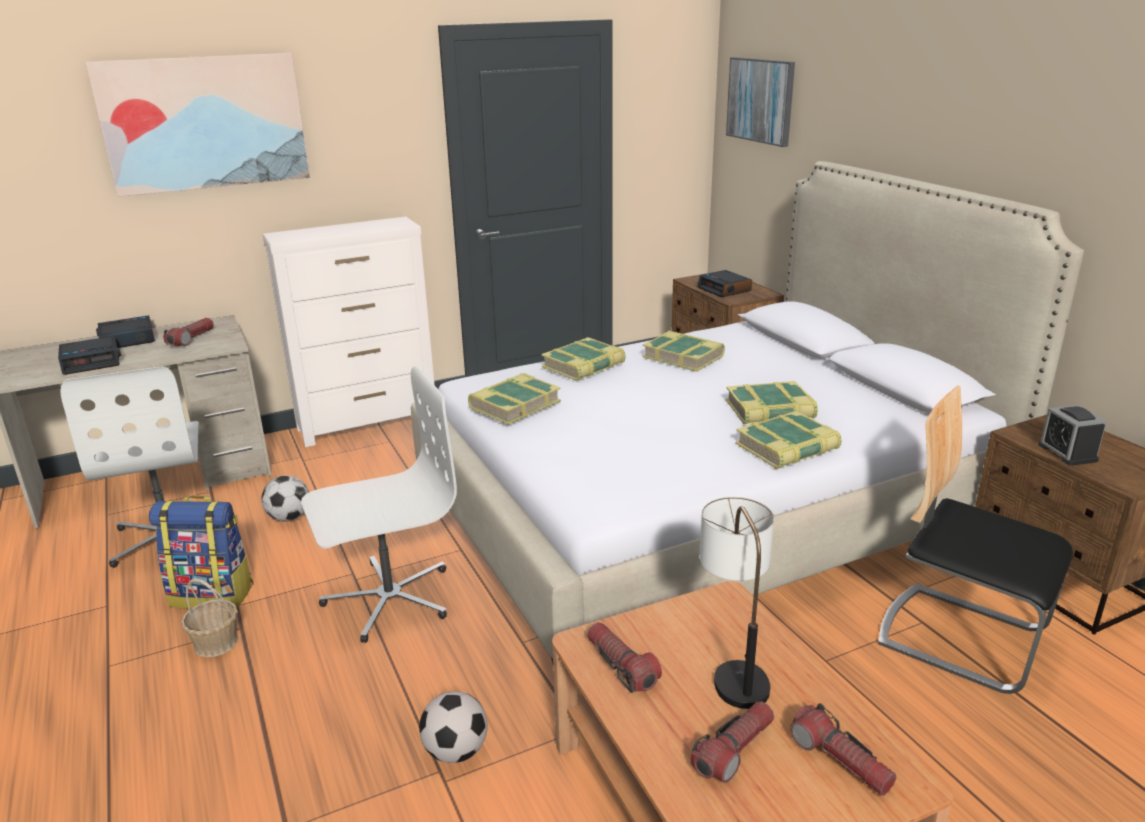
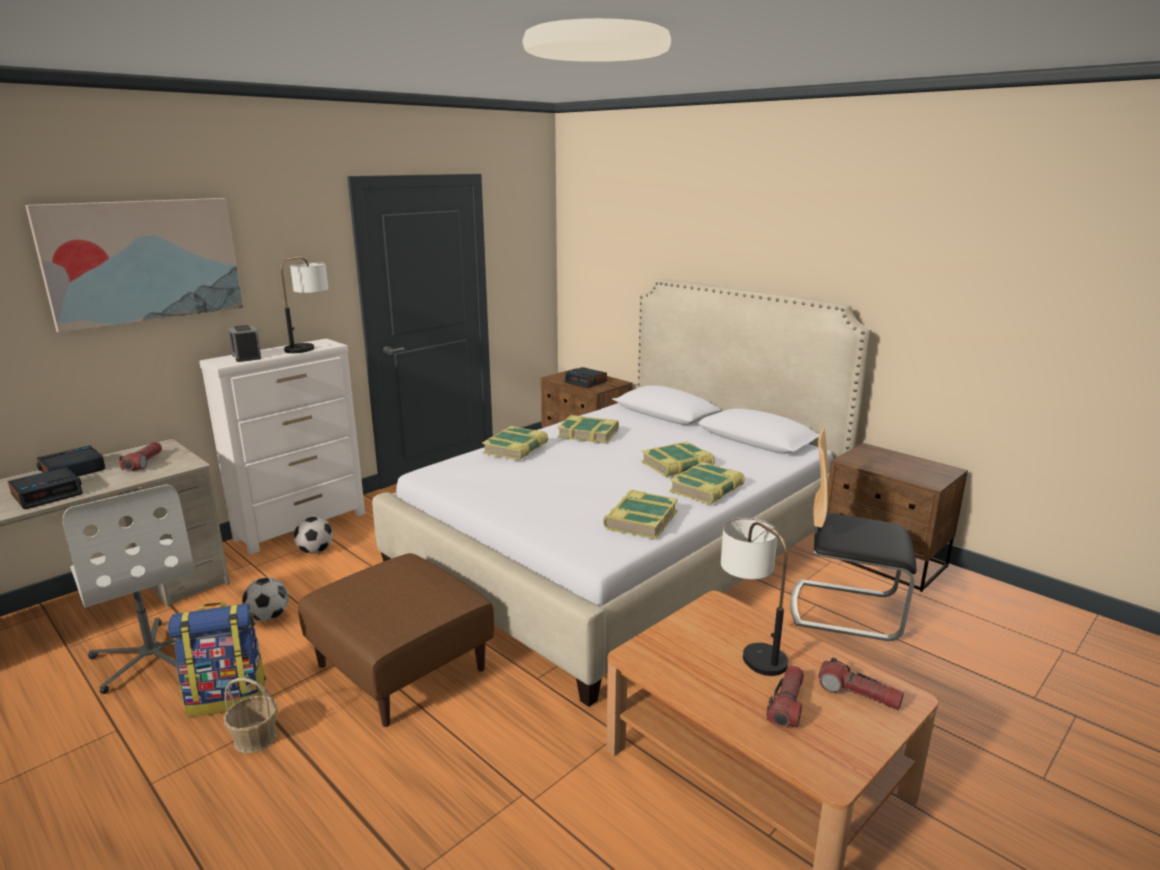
camera: 20 degrees left, 5 degrees down
white office chair [301,366,457,643] -> brown ottoman [298,553,494,727]
football [419,691,488,763] -> football moved to [294,517,333,554]
book [468,373,561,425] -> book moved to [603,490,678,539]
flashlight [587,622,662,693] -> none
picture [726,57,795,147] -> none
alarm clock [1038,405,1107,466] -> alarm clock moved to [228,325,262,362]
none -> table lamp [281,256,328,353]

